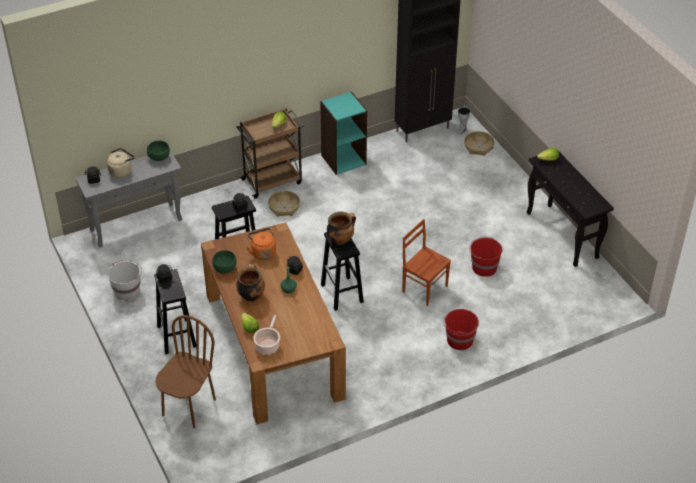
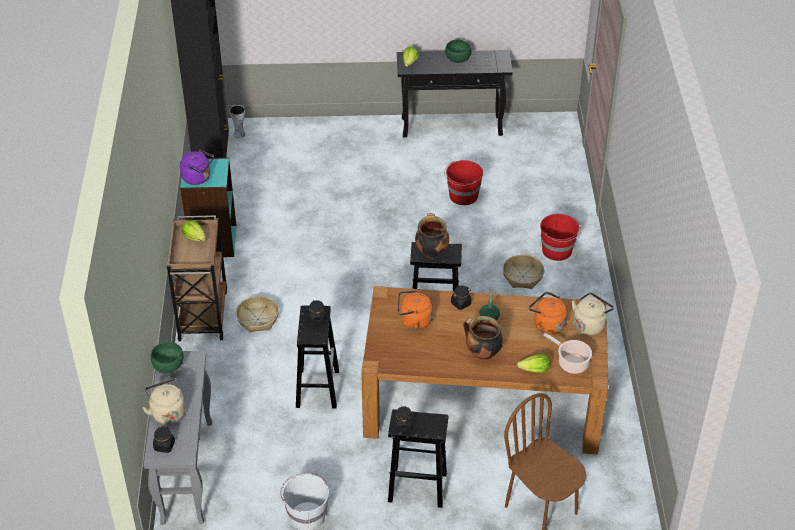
camera: 65 degrees left, 0 degrees up
green bowl [212,250,237,274] -> green bowl moved to [445,40,471,63]
brown chair [403,219,451,306] -> none
basket [464,131,495,156] -> basket moved to [503,254,544,289]
none -> purple kettle [180,150,214,185]
none -> orange kettle [529,292,568,335]
none -> beige kettle [572,292,614,335]

